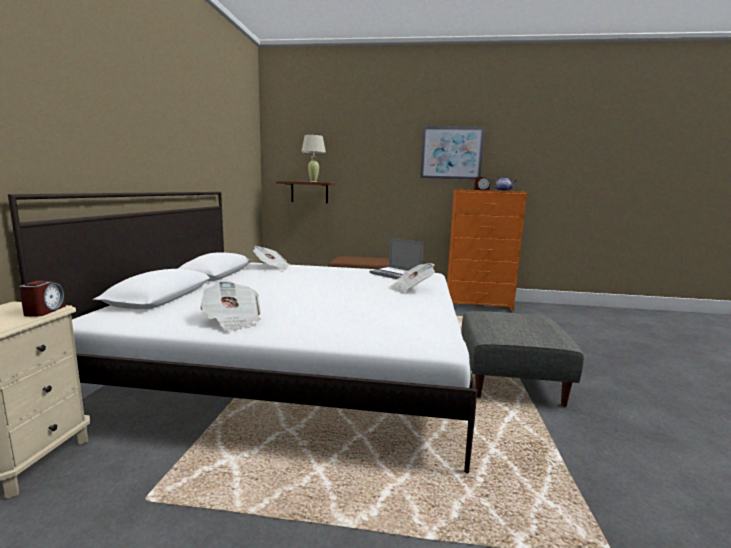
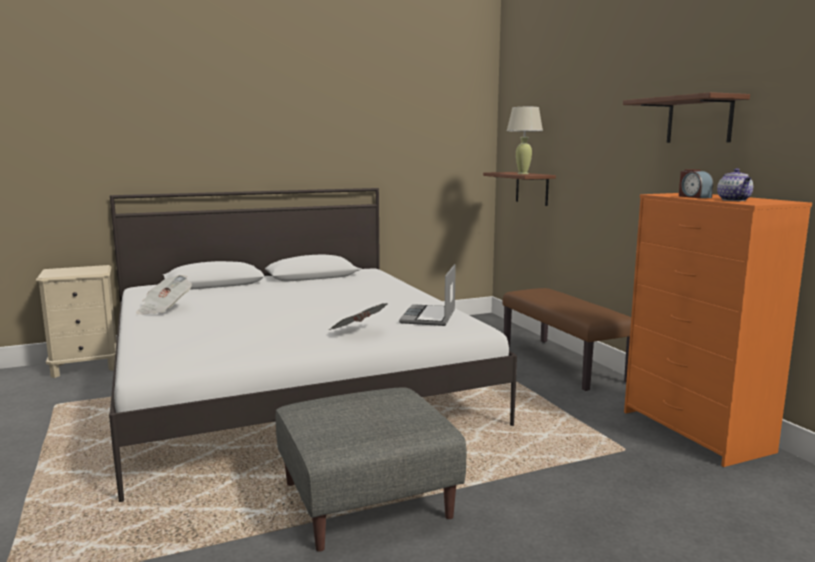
camera: 60 degrees right, 0 degrees up
alarm clock [19,281,66,317] -> none
newspaper [253,246,290,270] -> none
picture [420,126,485,180] -> brown shelf [623,92,750,143]

